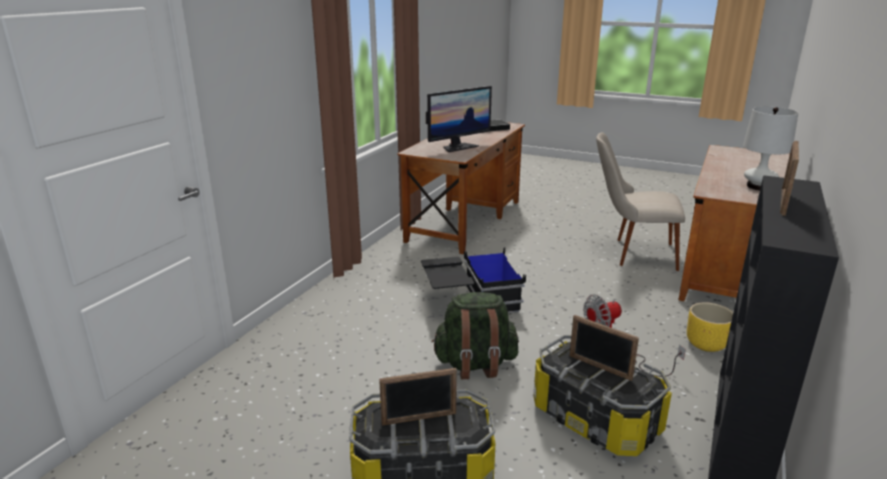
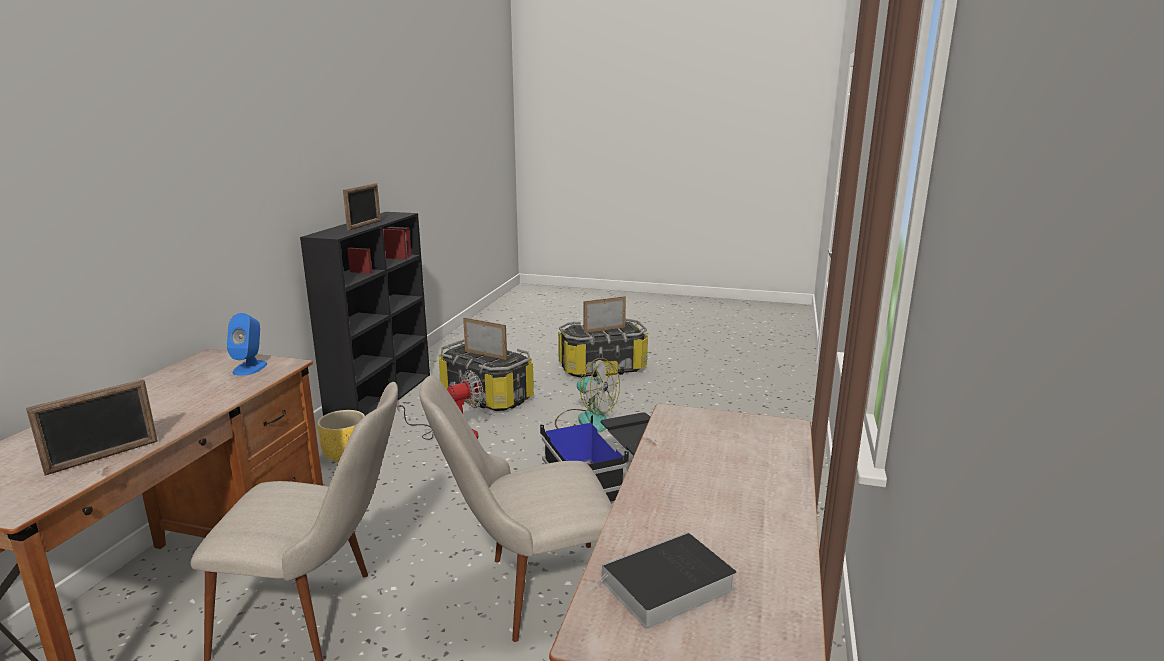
camera: 170 degrees right, 5 degrees down
monitor [426,86,492,152] -> none
green backpack [432,292,519,379] -> fan [555,358,620,433]
white table lamp [743,107,798,190] -> none
none -> picture frame [26,379,158,476]
none -> blue speaker [227,313,267,376]
none -> beige chair [419,376,612,642]

